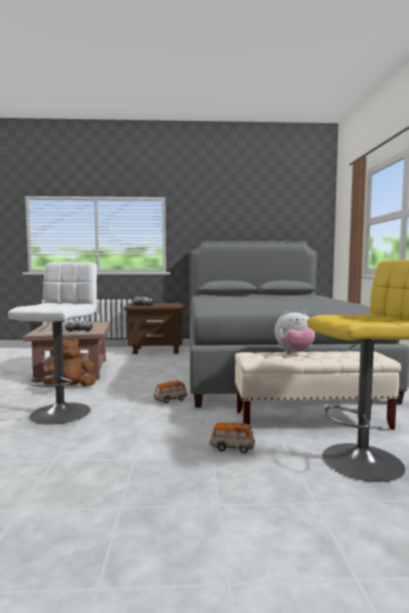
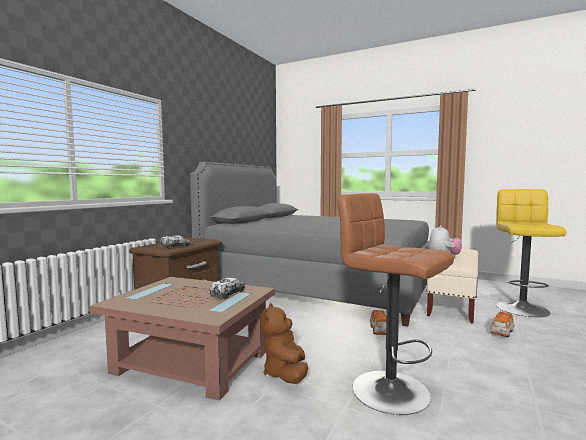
camera: 60 degrees left, 0 degrees up
white stool [8,262,97,425] -> brown stool [337,193,454,415]

